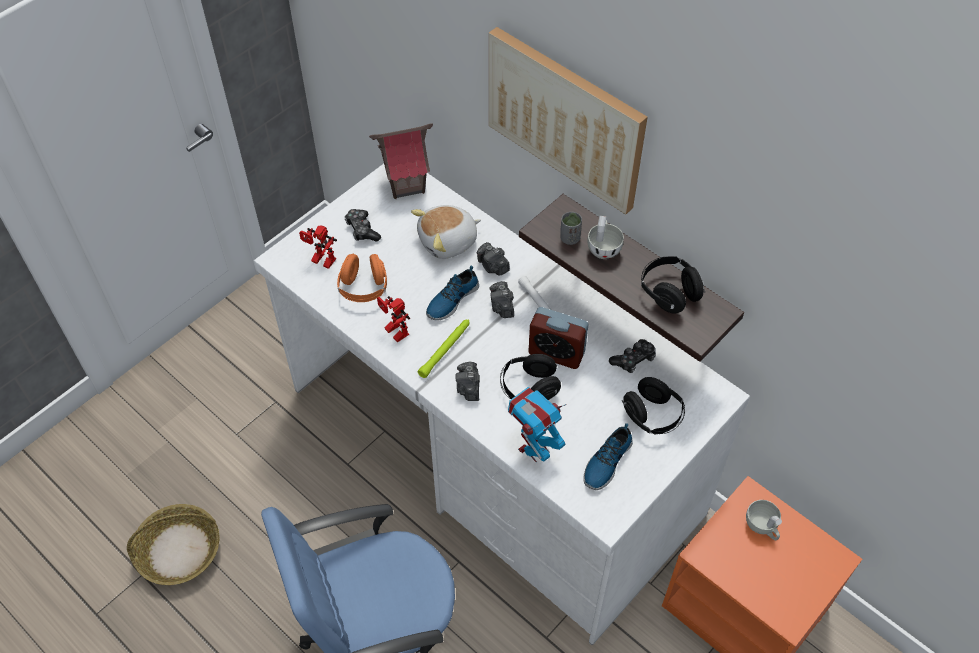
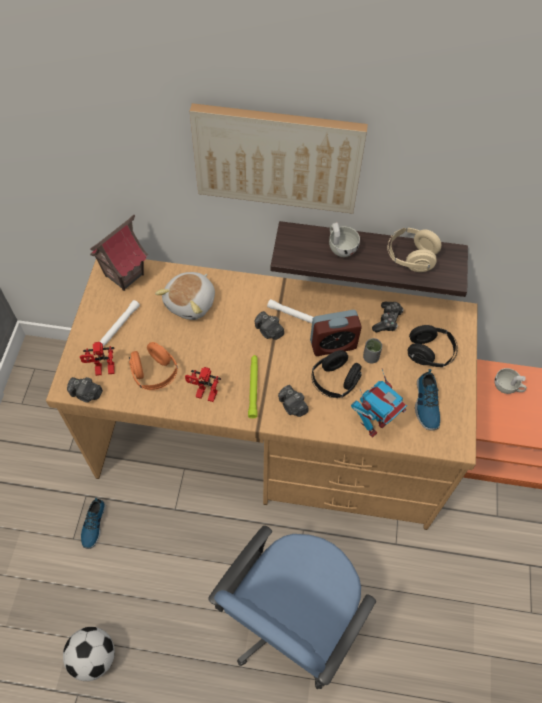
camera: 35 degrees left, 5 degrees up
basket [127,504,220,585] -> football [63,627,115,681]
white desk [254,164,750,645] -> brown desk [46,259,478,530]
game controller [344,209,381,242] -> white flashlight [100,300,140,347]
shoe [426,266,479,321] -> shoe moved to [81,498,106,549]
camera [477,242,510,275] -> camera moved to [67,377,103,403]
toy robot [508,387,567,463] -> toy robot turned 150 degrees counterclockwise [351,368,407,437]
grey cup [560,212,582,245] -> grey cup moved to [363,338,382,363]
black headphones [641,256,705,314] -> beige headphones [387,228,441,272]

